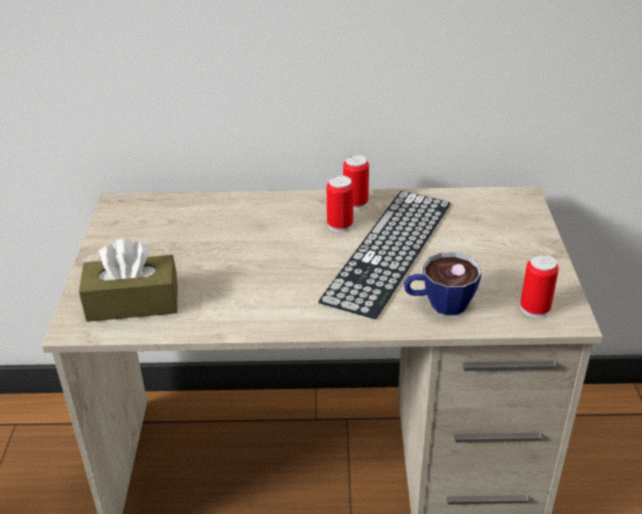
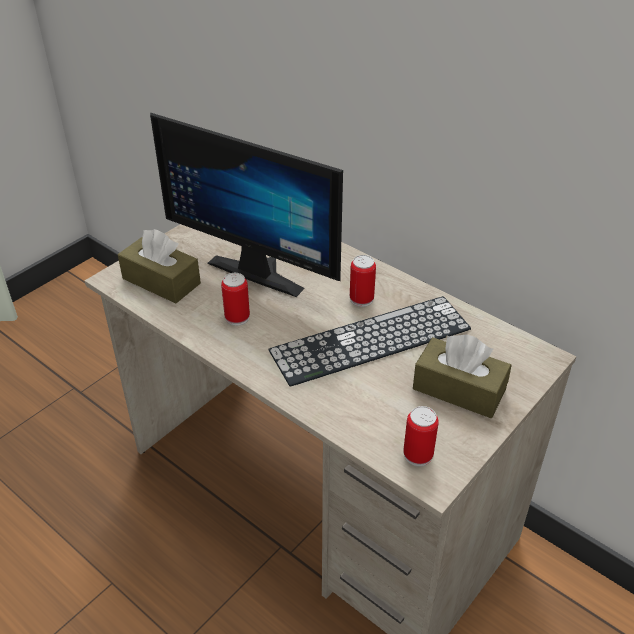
camera: 40 degrees right, 5 degrees up
can [343,155,369,210] -> can moved to [221,273,250,326]
cup [404,252,481,315] -> none
none -> monitor [150,112,343,297]
none -> brown tissue box [413,335,512,418]

